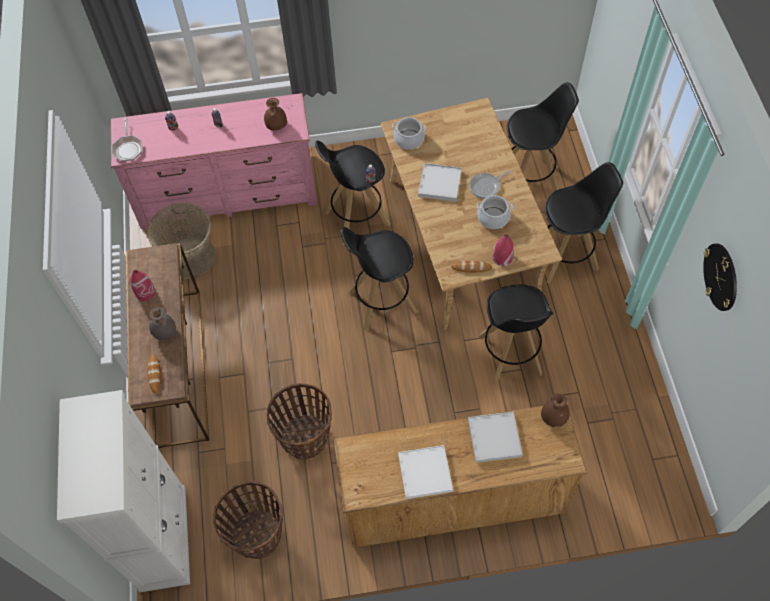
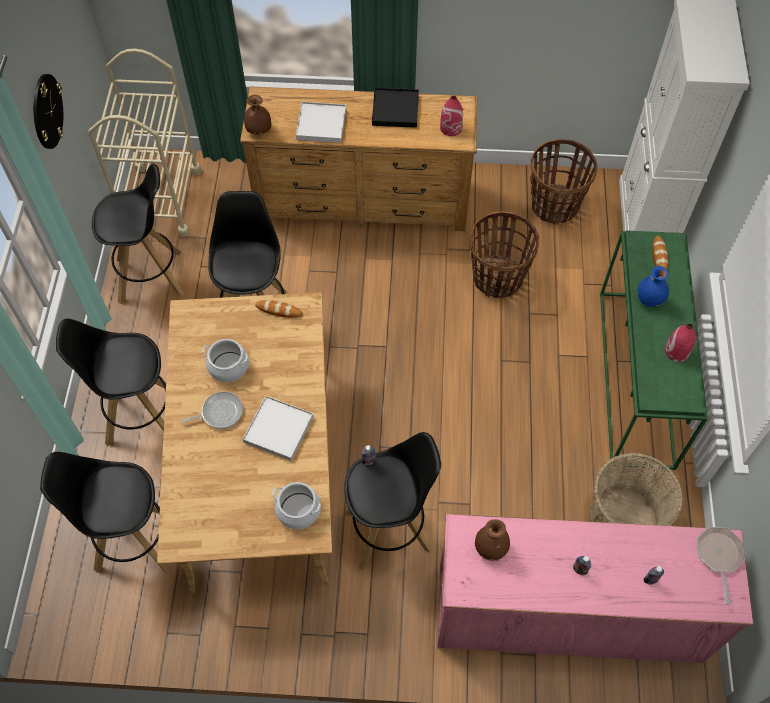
camera: 170 degrees left, 0 degrees up
brown console table [126,243,209,448] -> green console table [600,230,708,470]
grey vase [149,307,176,341] -> blue vase [637,266,669,307]
black stool [341,227,417,331] -> black stool moved to [92,163,184,304]
white tray [398,445,453,499] -> black tray [372,88,419,128]
red vase [493,235,514,266] -> red vase moved to [440,96,463,136]
none -> beige cart [88,49,202,237]

